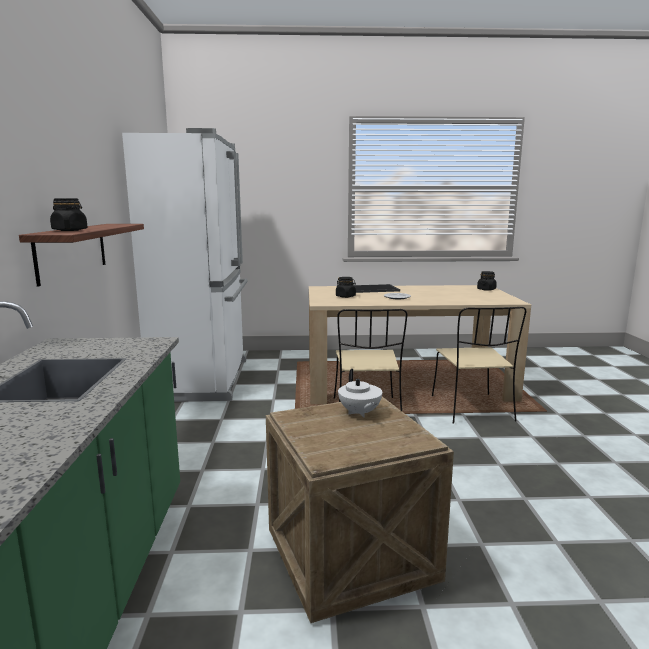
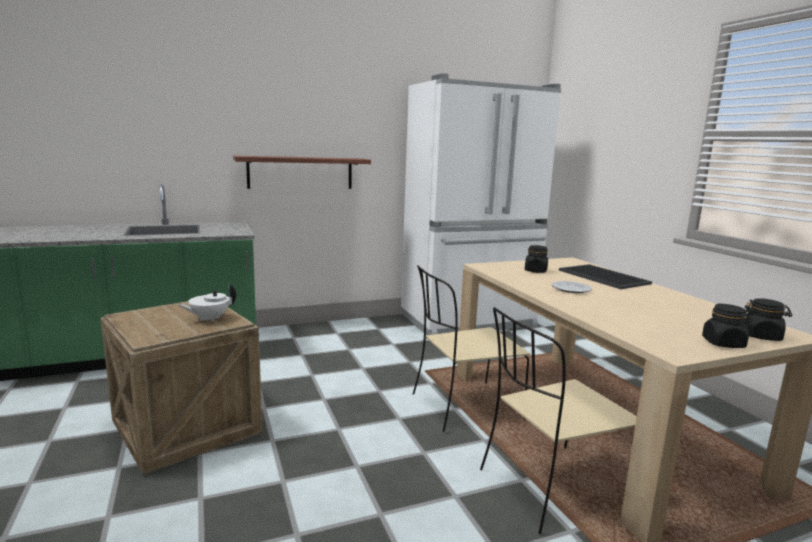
camera: 70 degrees right, 0 degrees up
black jar [50,198,87,231] -> black jar moved to [702,303,749,348]

